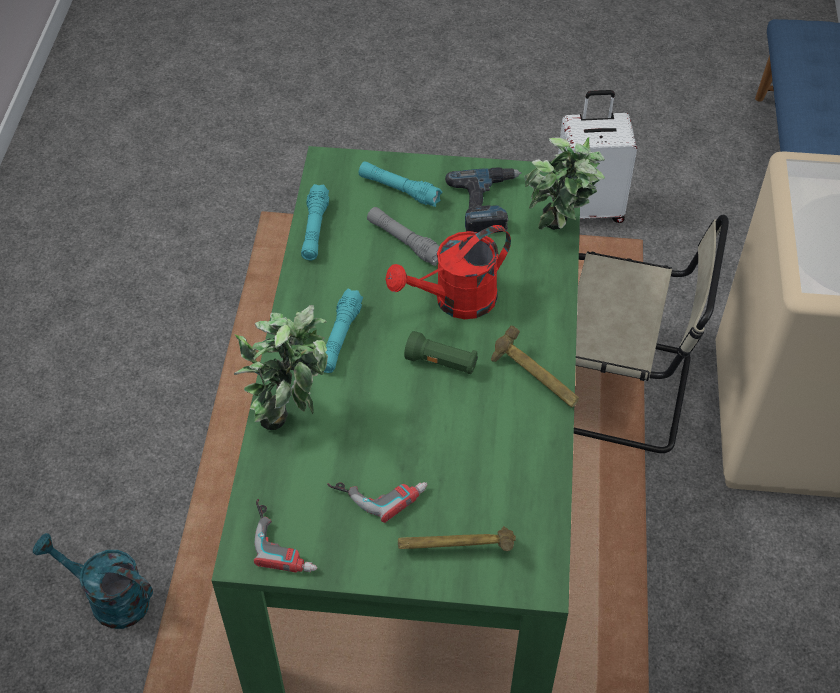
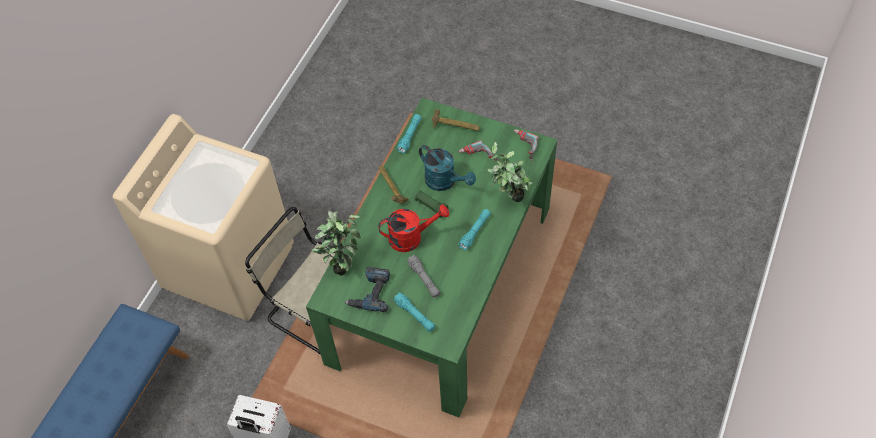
camera: 160 degrees left, 5 degrees up
turquoise watering can [33,533,153,629] -> turquoise watering can moved to [419,145,476,191]
turquoise flashlight [301,184,329,260] -> turquoise flashlight moved to [397,114,421,154]

